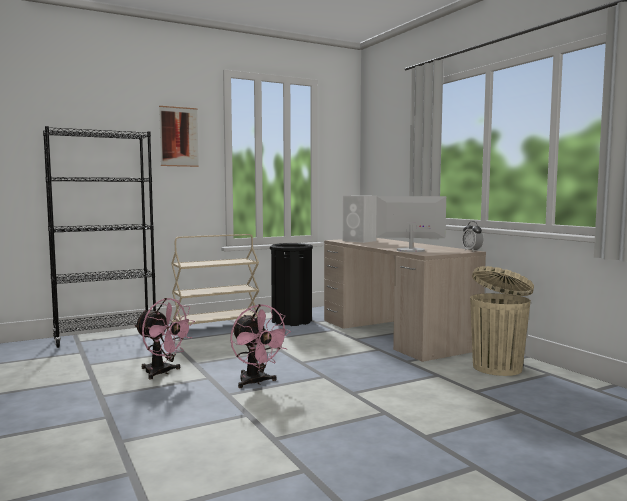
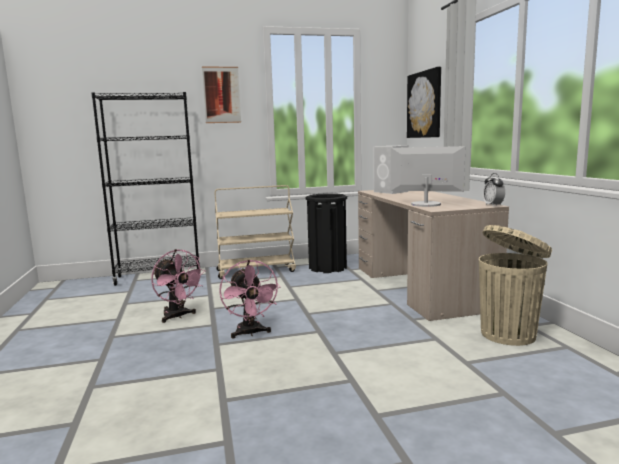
camera: 15 degrees right, 5 degrees up
none -> picture [407,67,441,138]

